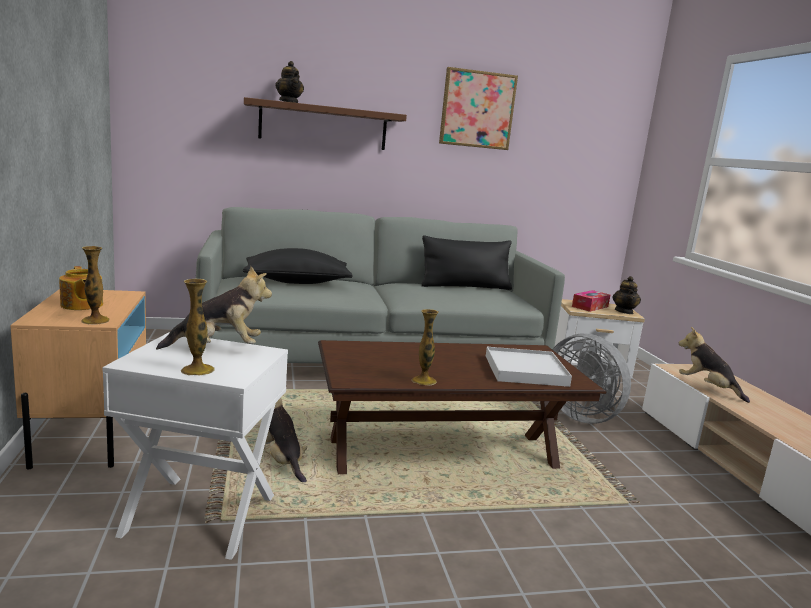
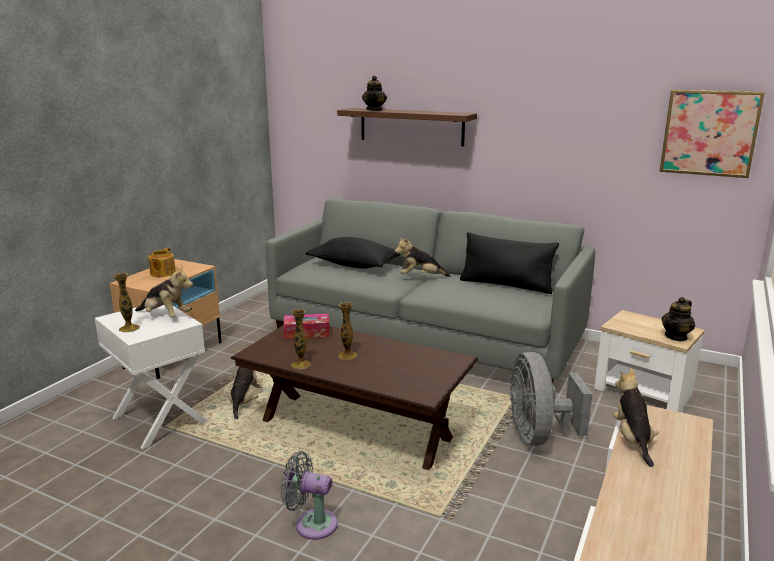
camera: 40 degrees right, 5 degrees up
vase [81,246,110,325] -> vase moved to [338,302,357,360]
picture [439,67,518,150] -> picture moved to [659,90,765,178]
white tray [486,347,572,387] -> none
tissue box [572,290,610,312] -> tissue box moved to [283,314,330,339]
none -> grey fan [280,451,338,540]
none -> plush toy [395,237,450,277]

